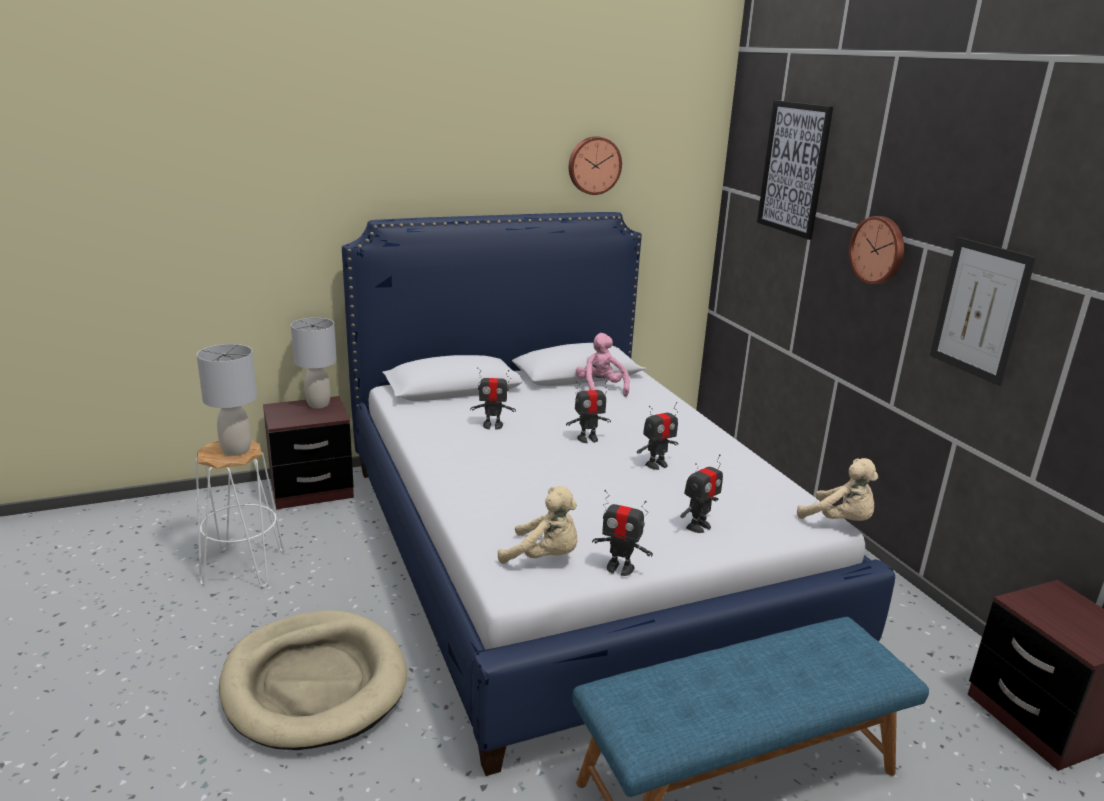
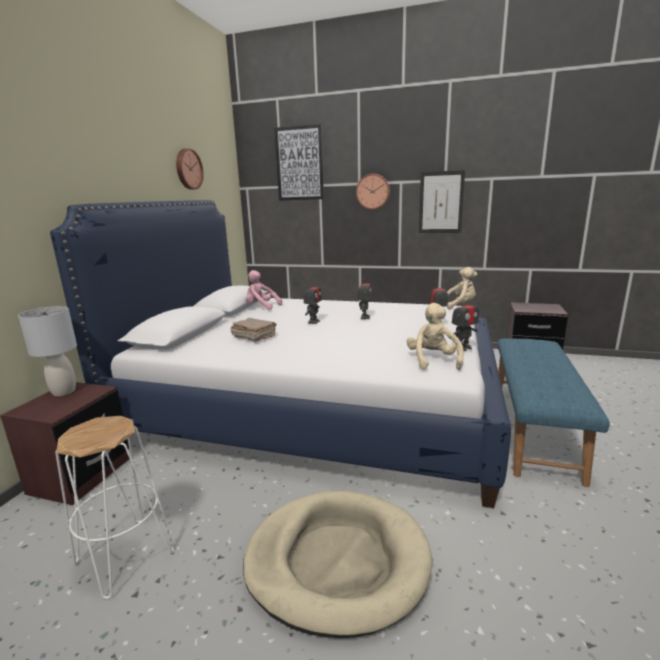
camera: 50 degrees left, 5 degrees down
grey table lamp [197,344,257,456] -> none
toy robot [470,367,516,430] -> brown book [231,318,276,342]
beige plush toy [498,486,577,564] -> beige plush toy turned 60 degrees counterclockwise [407,303,464,370]

